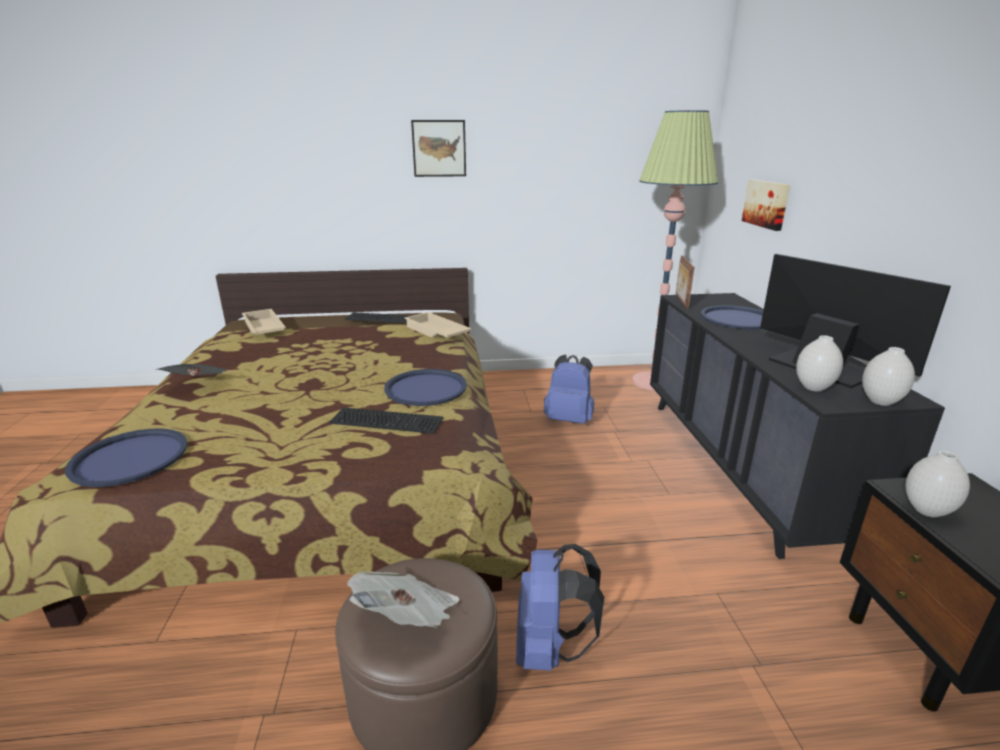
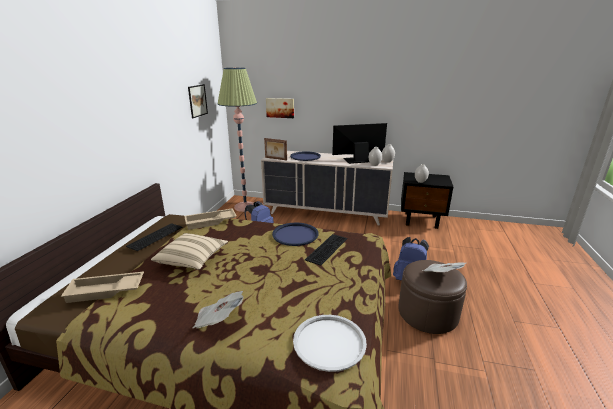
camera: 70 degrees left, 0 degrees up
blue tray [65,428,187,487] -> white tray [293,315,367,372]
picture [411,120,466,177] -> picture moved to [188,84,208,118]
black dresser [650,293,945,559] -> beige dresser [261,151,393,226]
none -> beige pillow [151,233,228,270]

